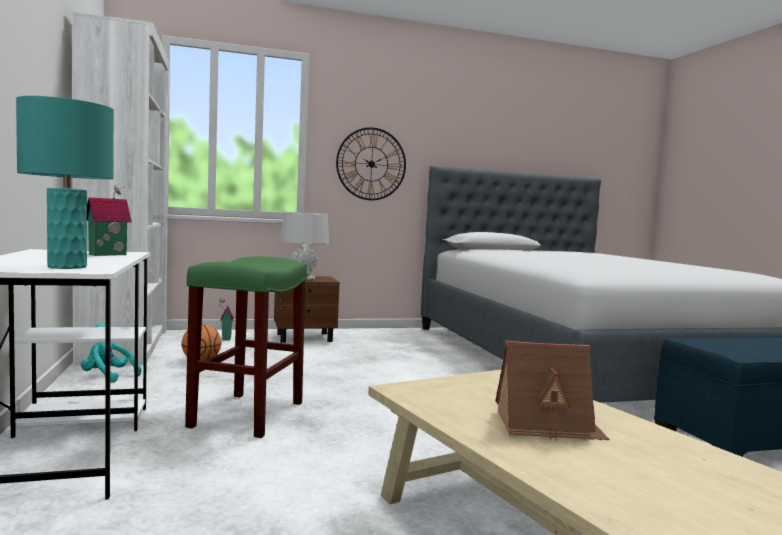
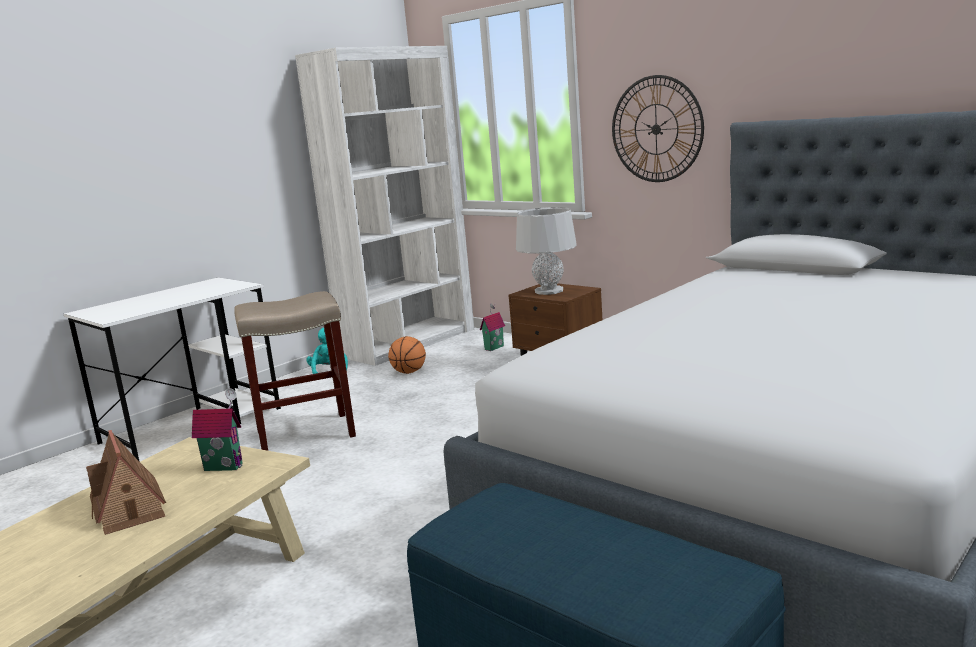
camera: 60 degrees right, 10 degrees up
turquoise table lamp [16,96,114,269] -> none
toy house [87,185,132,256] -> toy house moved to [192,388,243,471]
green stool [185,256,307,438] -> beige stool [234,291,356,451]

